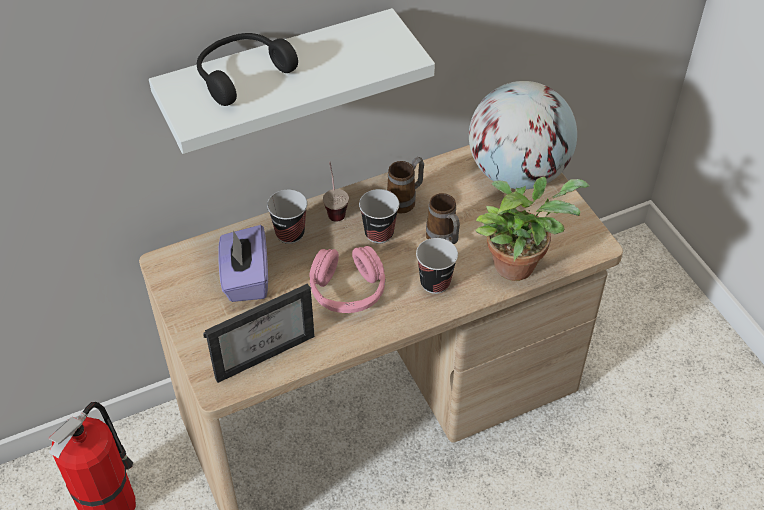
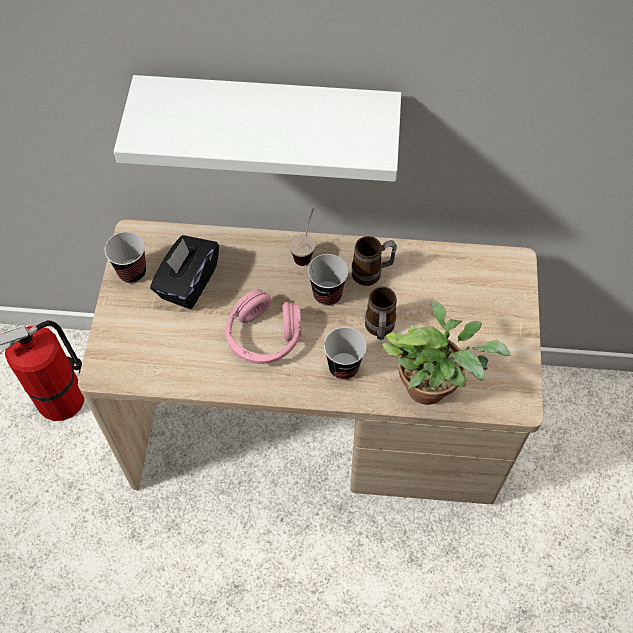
camera: 30 degrees right, 10 degrees up
black headphones [197,33,298,106] -> none
picture frame [203,283,315,383] -> none
purple tissue box [218,225,268,302] -> black tissue box [150,235,219,309]
cup [267,189,308,244] -> cup moved to [105,232,146,283]
globe [469,81,577,189] -> none

